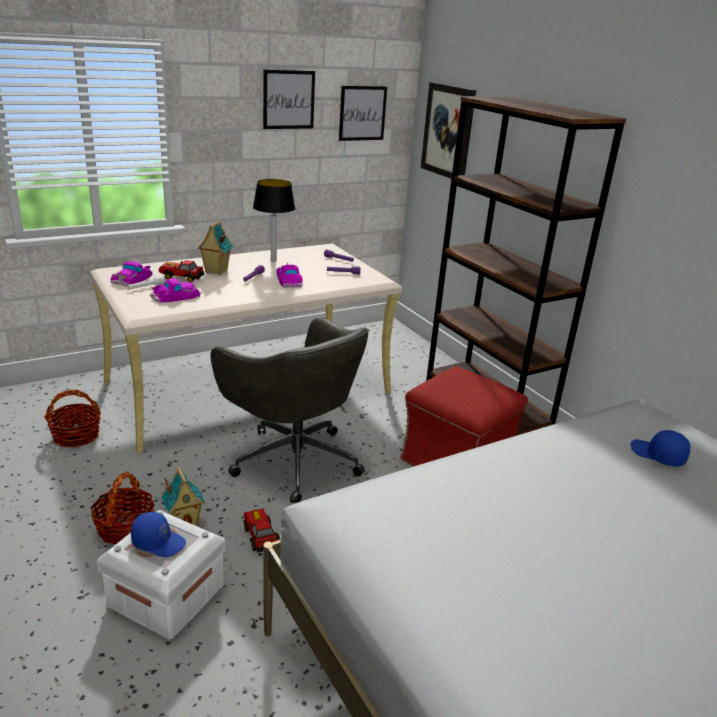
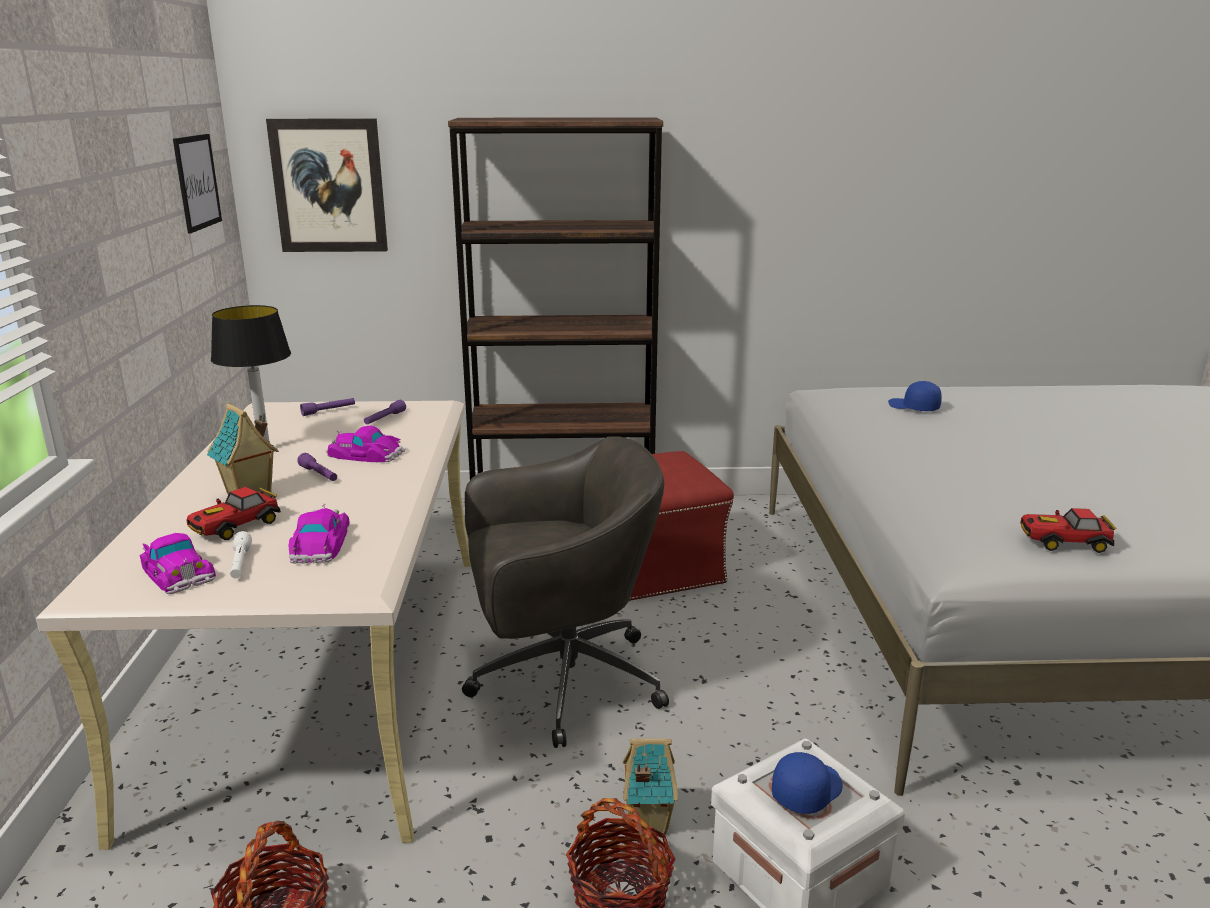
camera: 60 degrees left, 5 degrees down
toy car [243,508,280,553] -> toy car moved to [1020,508,1116,553]
picture [263,70,315,129] -> none
blue cap [631,430,690,467] -> blue cap turned 60 degrees clockwise [888,381,942,411]

